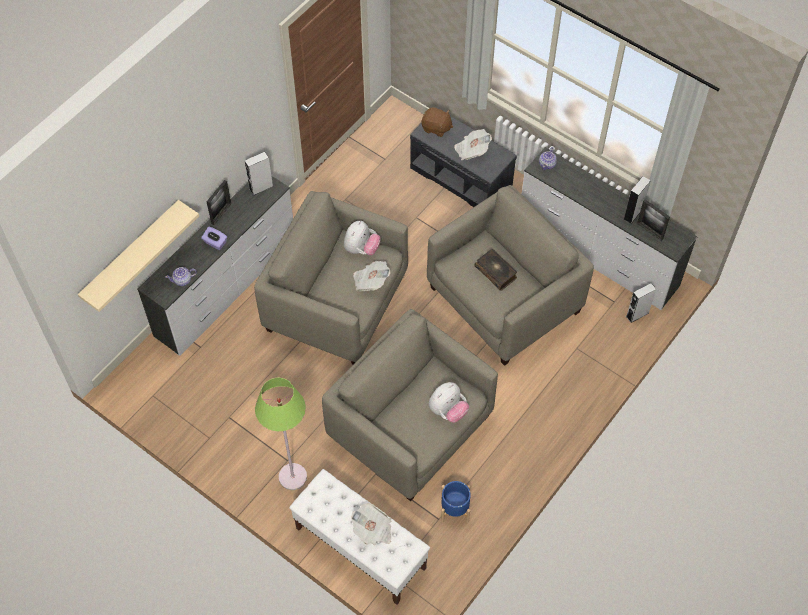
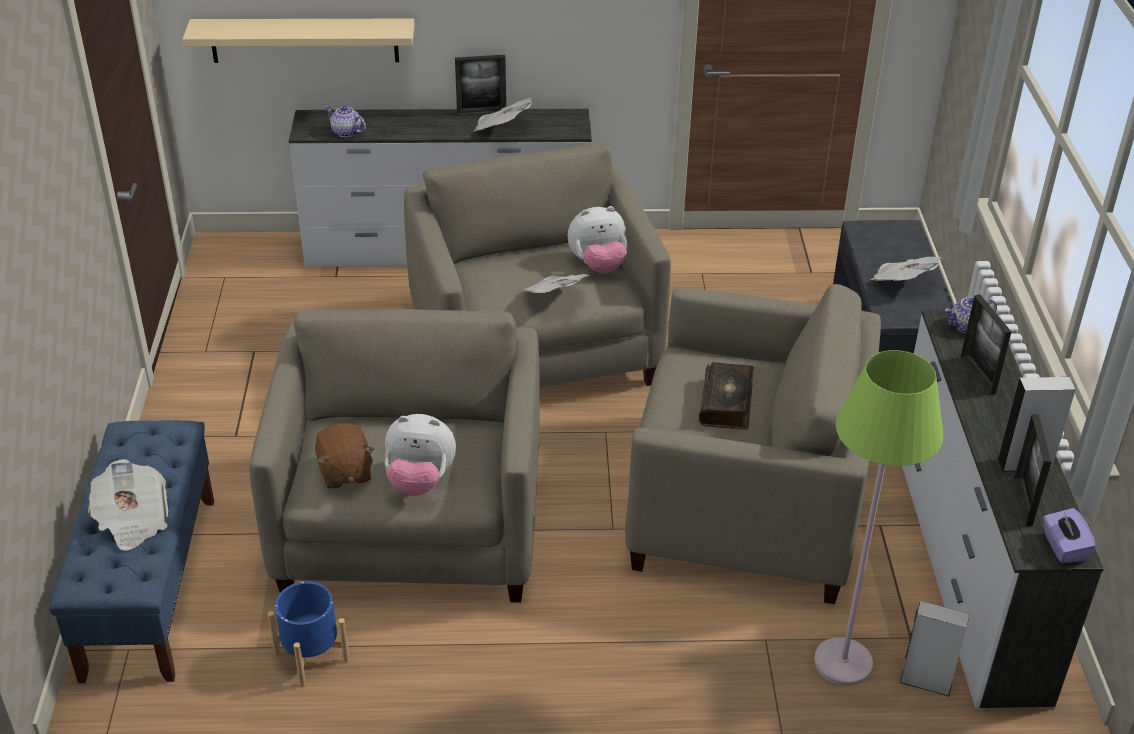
camera: 50 degrees right, 20 degrees down
purple tissue box [201,227,227,250] -> purple tissue box moved to [1043,508,1096,563]
grey speaker [245,152,274,196] -> none
green floor lamp [255,378,307,490] -> green floor lamp moved to [814,350,943,686]
white bench [289,469,430,605] -> blue bench [49,420,214,683]
brown plush toy [421,107,453,137] -> brown plush toy moved to [315,423,375,489]
none -> newspaper [473,98,532,132]
none -> picture frame [960,294,1011,395]

